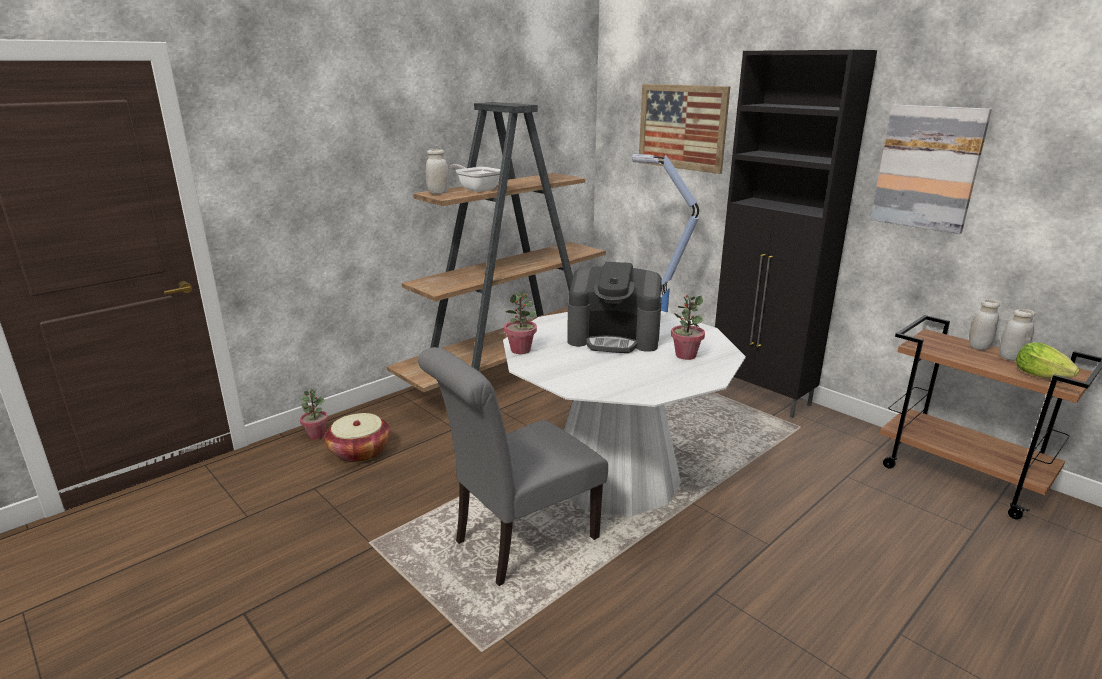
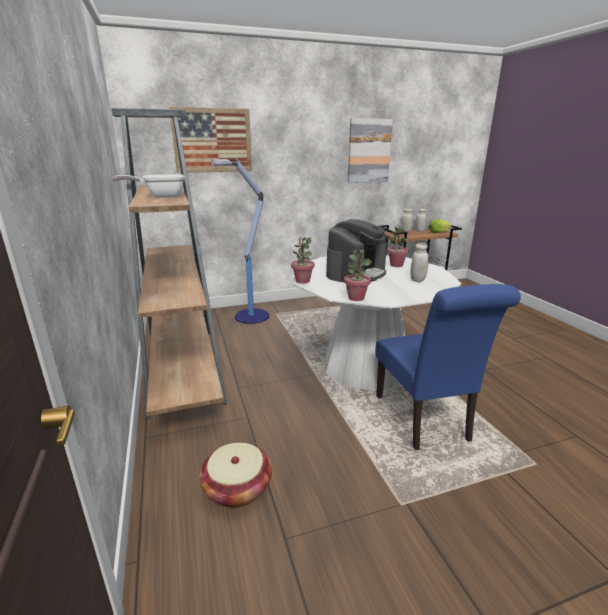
camera: 65 degrees left, 0 degrees up
potted plant [300,389,328,440] -> potted plant moved to [291,237,315,283]
grey chair [418,347,608,586] -> blue chair [375,284,521,450]
white jar [426,149,449,194] -> white jar moved to [410,243,429,282]
black cabinet [715,50,877,418] -> none

